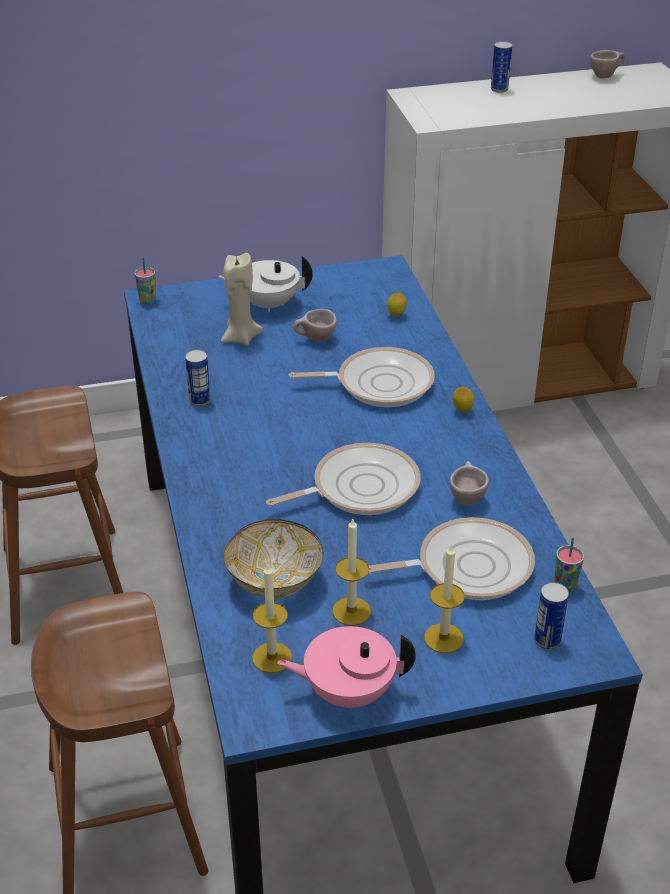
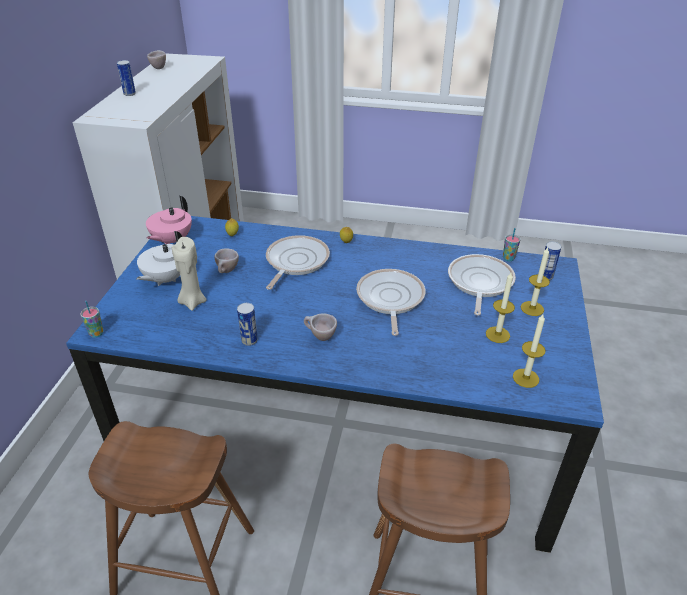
camera: 65 degrees left, 0 degrees up
bowl [223,519,324,599] -> none
pink teapot [277,626,416,709] -> pink teapot moved to [146,196,192,244]
beige cup [450,461,489,506] -> beige cup moved to [304,313,337,341]

